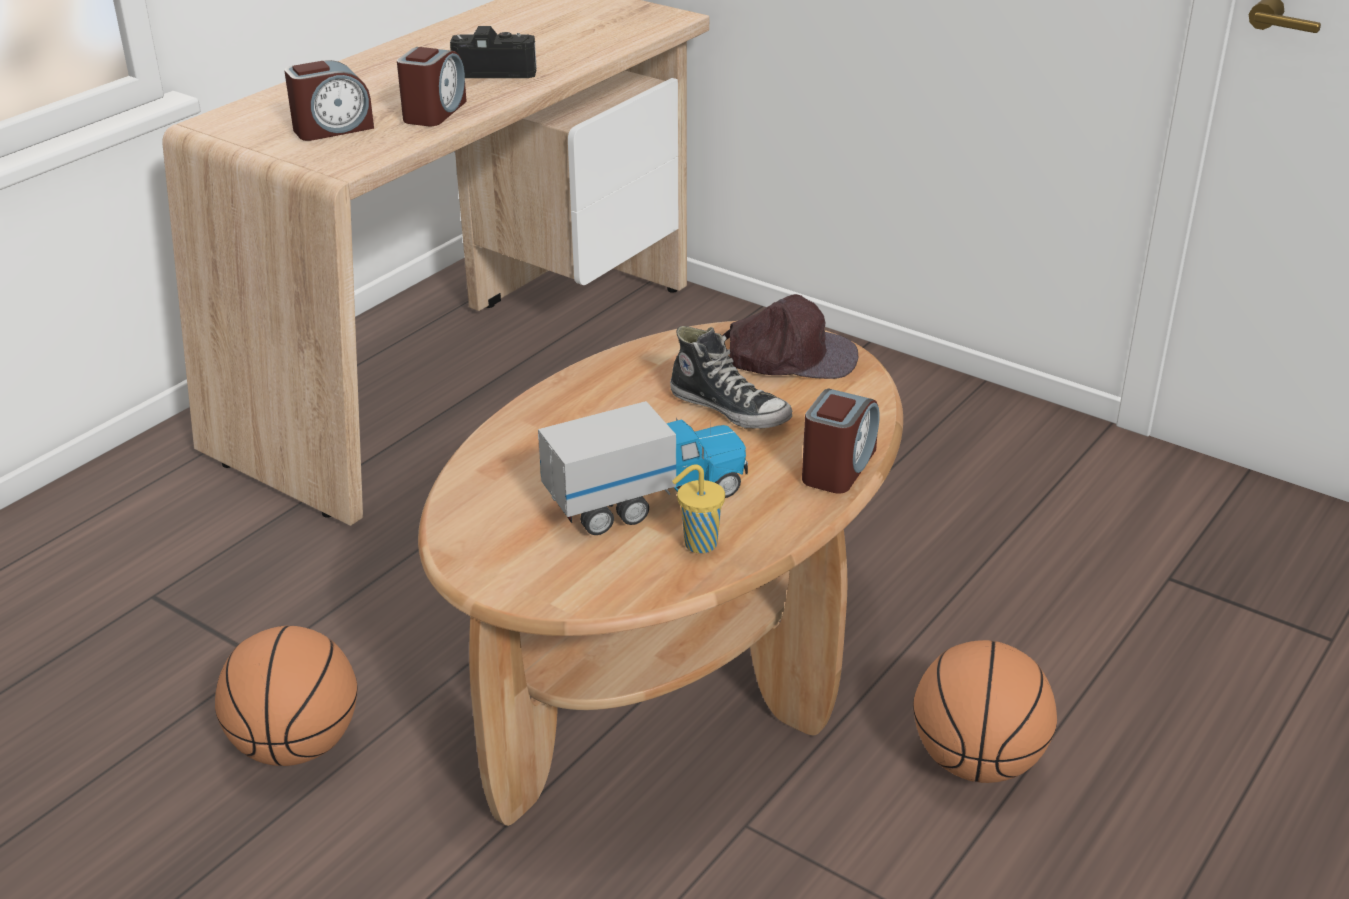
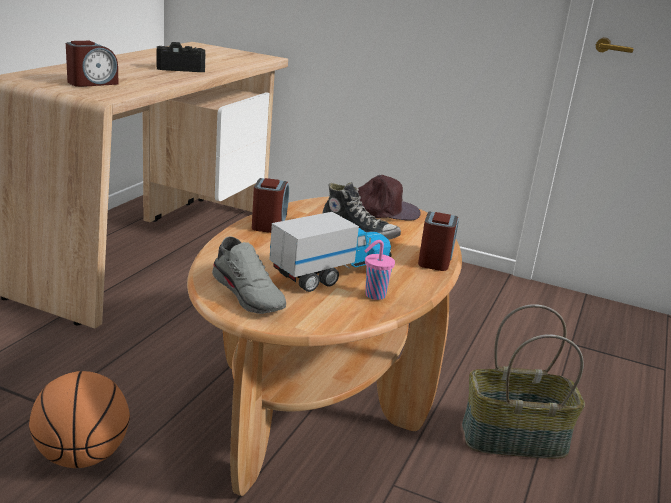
camera: 15 degrees left, 10 degrees down
alarm clock [397,47,467,126] -> alarm clock moved to [252,178,289,233]
yellow cup [672,464,725,553] -> pink cup [364,240,395,300]
basketball [913,640,1057,783] -> basket [462,304,585,459]
none -> grey shoe [212,236,286,314]

